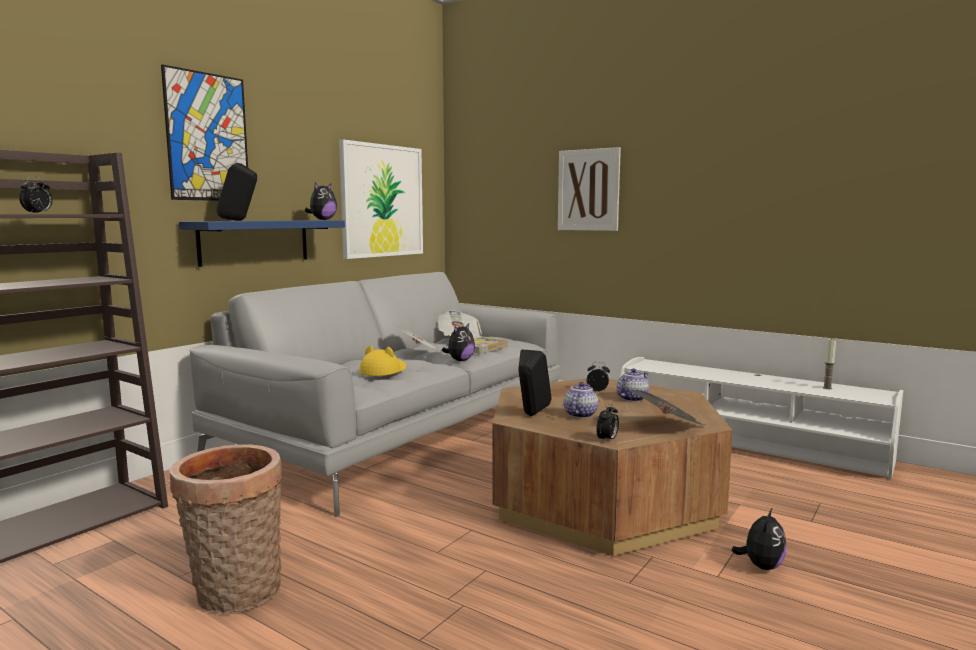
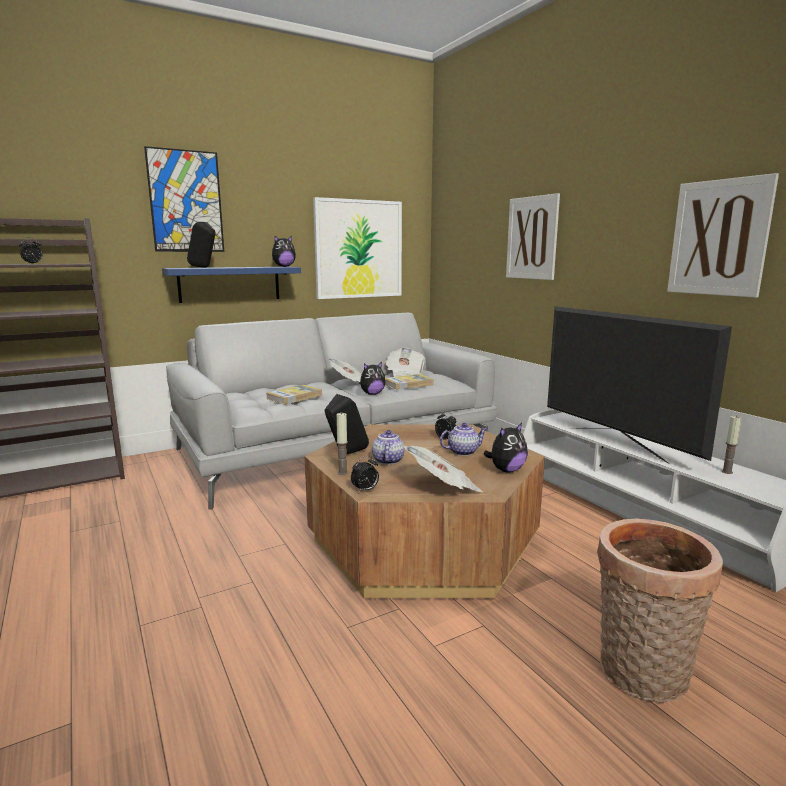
camera: 25 degrees right, 5 degrees up
basket [170,444,282,613] -> basket moved to [597,519,723,703]
yellow hat [359,345,406,376] -> book [266,385,322,405]
teapot [564,382,598,418] -> teapot turned 45 degrees counterclockwise [372,430,405,465]
plush toy [732,507,787,570] -> plush toy moved to [483,423,528,473]
none -> candle [336,413,348,475]
none -> television [547,306,732,463]
none -> picture [667,173,779,298]

